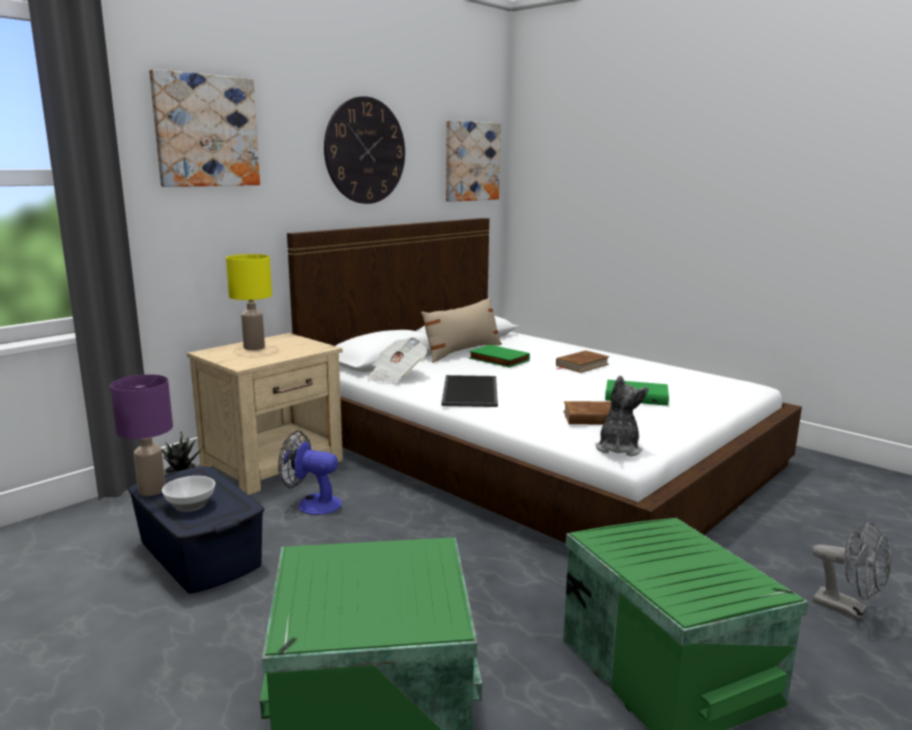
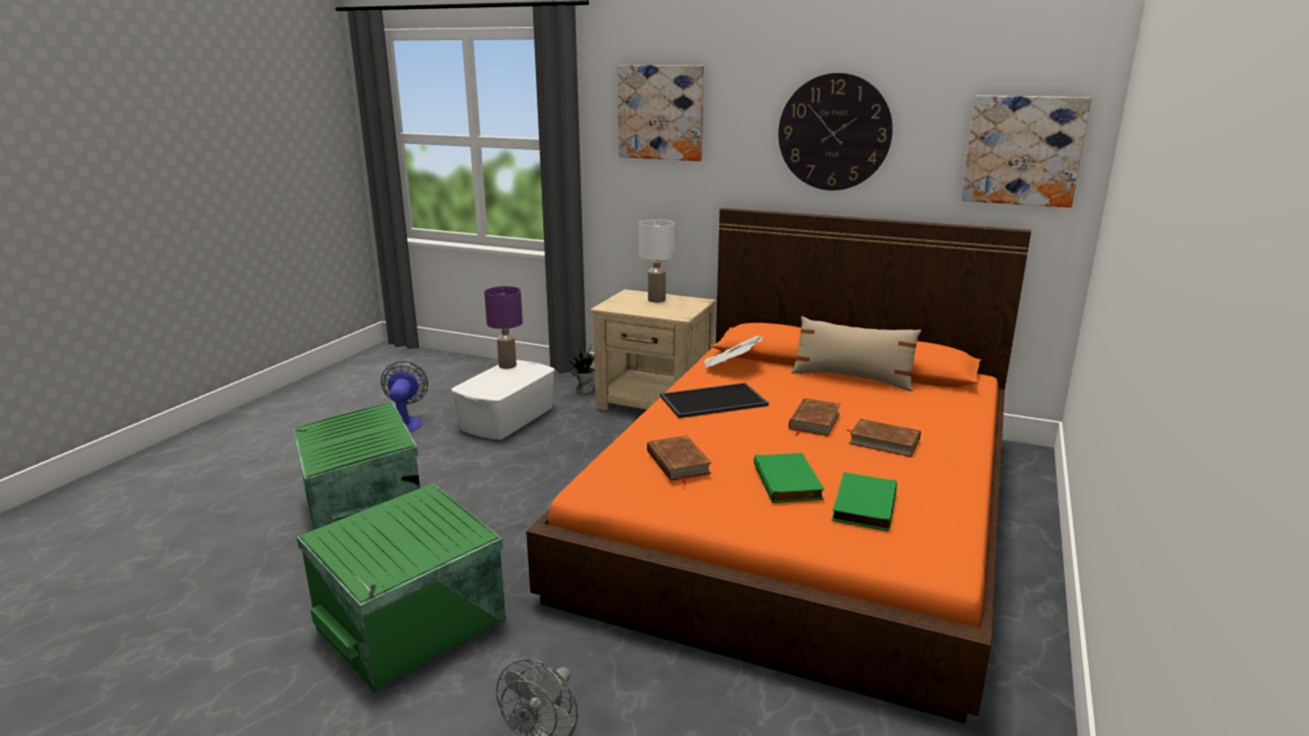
camera: 70 degrees right, 5 degrees up
blue storage box [128,466,264,593] -> white storage box [451,360,555,440]
bowl [162,476,215,512] -> none
yellow table lamp [226,254,272,350] -> white table lamp [639,219,675,303]
fan [278,431,342,515] -> fan moved to [381,361,428,432]
white bed [287,218,802,543] -> orange bed [526,208,1031,723]
green book [469,345,530,368] -> green book moved to [831,472,897,531]
plush toy [595,375,649,456] -> none
none -> brown book [789,398,841,436]

